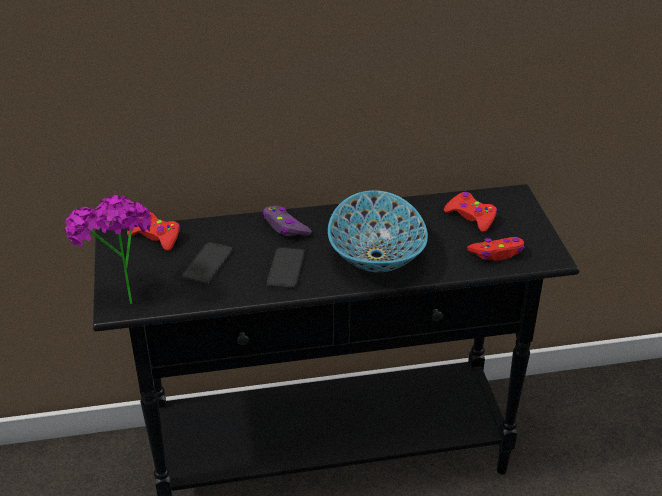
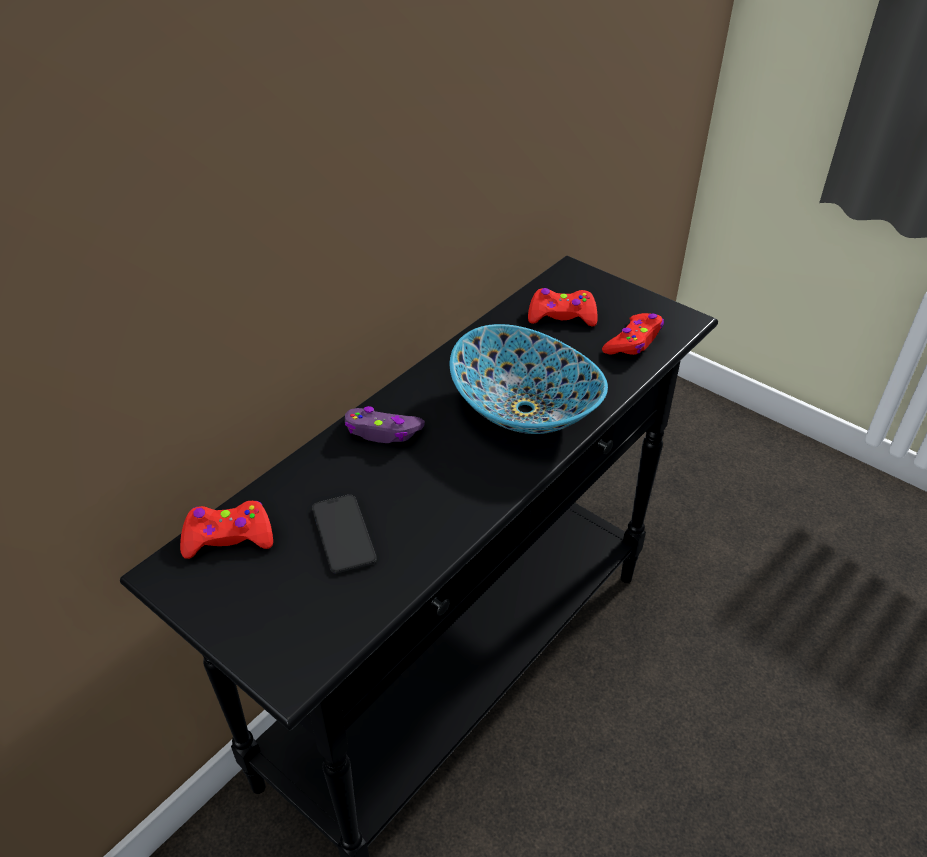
camera: 40 degrees left, 5 degrees up
potted plant [64,195,152,304] -> none
phone [267,247,305,289] -> none

